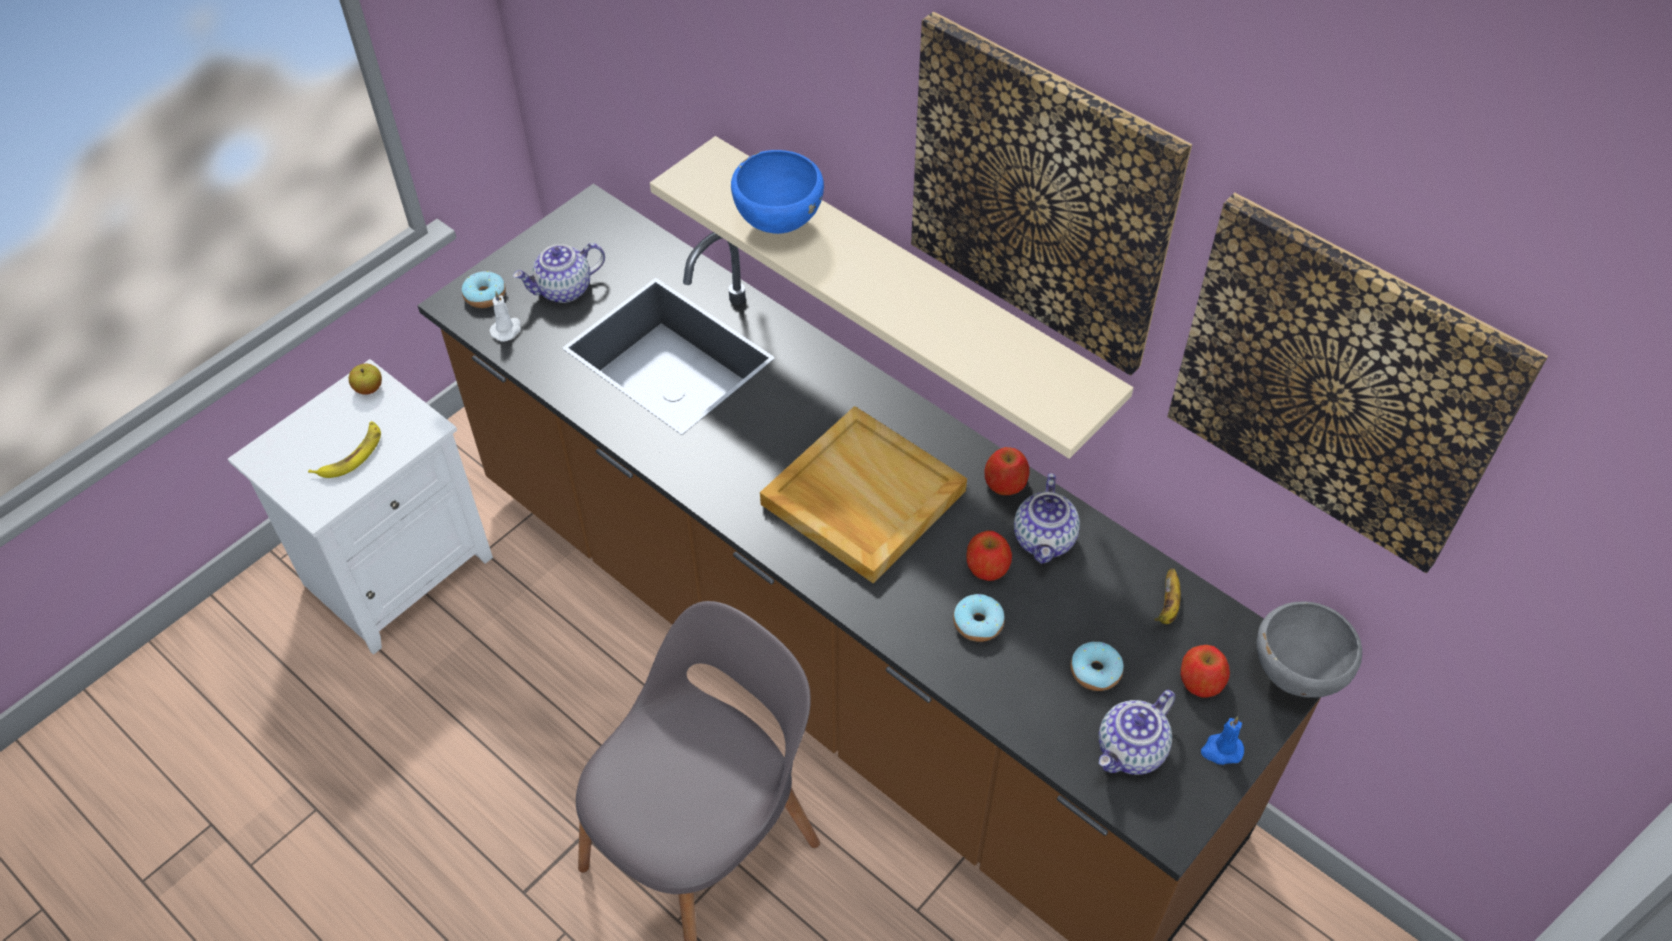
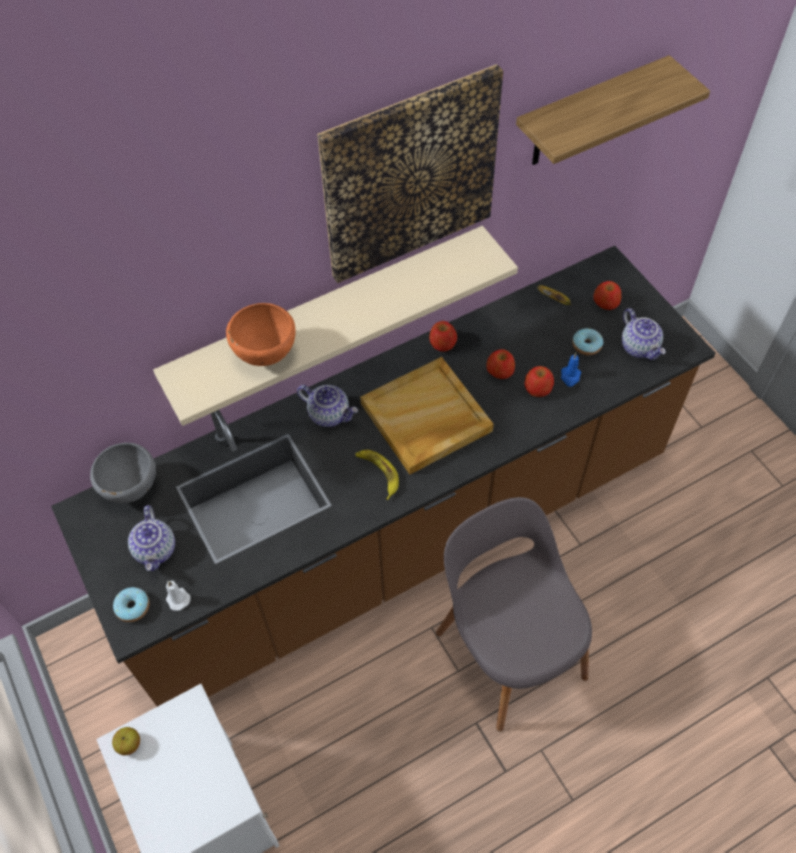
camera: 70 degrees left, 5 degrees up
banana [308,421,381,478] -> banana moved to [355,450,399,500]
blue bowl [731,150,824,234] -> orange bowl [226,303,295,366]
donut [953,594,1005,642] -> apple [524,366,554,397]
teapot [1014,474,1080,564] -> teapot moved to [297,385,358,427]
picture [1167,193,1548,573] -> shelf [516,55,710,165]
blue candle [1201,716,1244,765] -> blue candle moved to [561,353,581,387]
grey bowl [1256,601,1362,698] -> grey bowl moved to [90,443,156,503]

